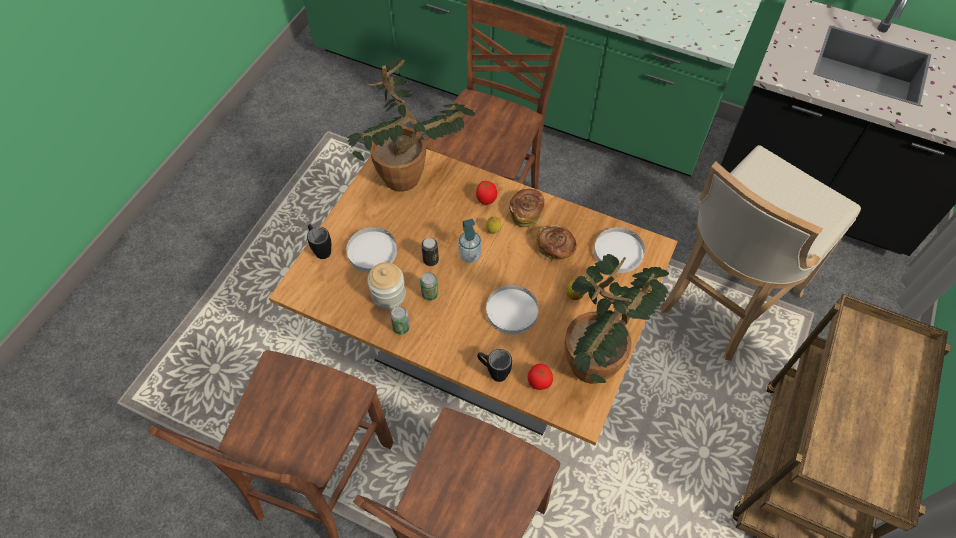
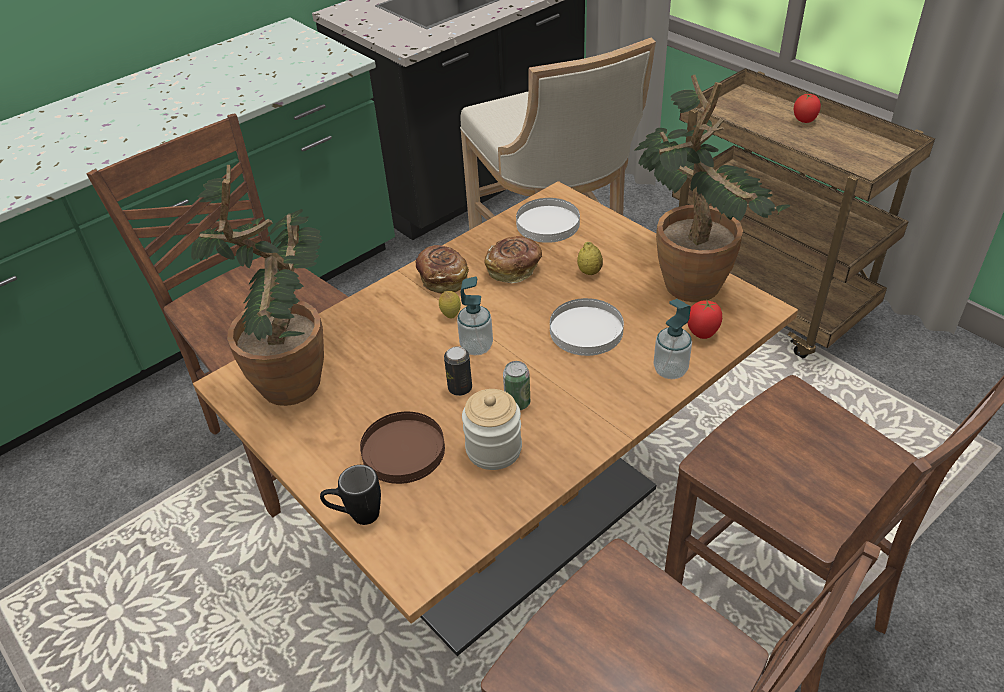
camera: 65 degrees left, 15 degrees down
white plate [346,227,397,273] -> brown plate [360,412,445,484]
can [390,306,410,335] -> none
tomato [476,181,497,205] -> tomato moved to [794,93,821,123]
black mug [477,349,512,382] -> soap dispenser [653,299,692,379]

